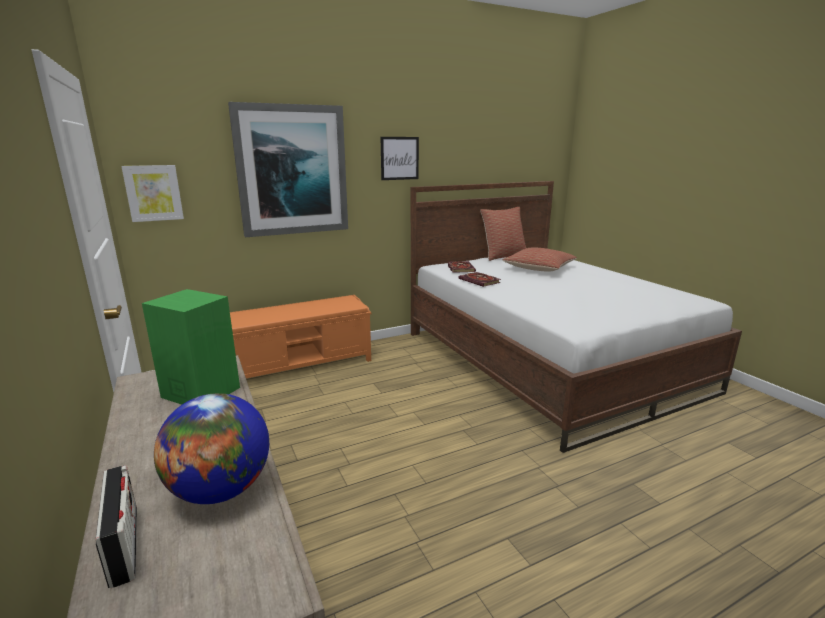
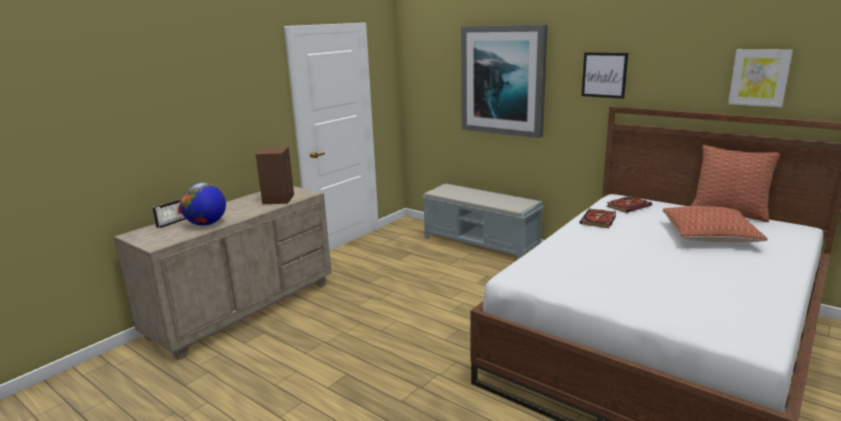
camera: 65 degrees right, 0 degrees up
picture [121,165,184,222] -> picture moved to [728,49,793,107]
green speaker [142,289,240,404] -> brown speaker [256,147,294,204]
orange bench [230,295,371,378] -> grey bench [422,183,544,259]

